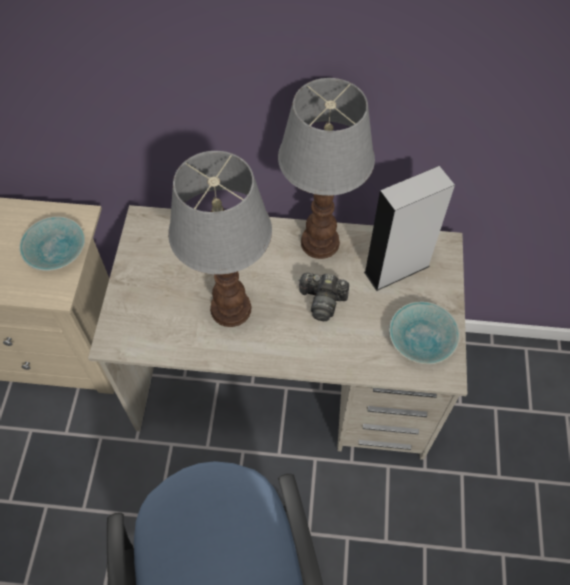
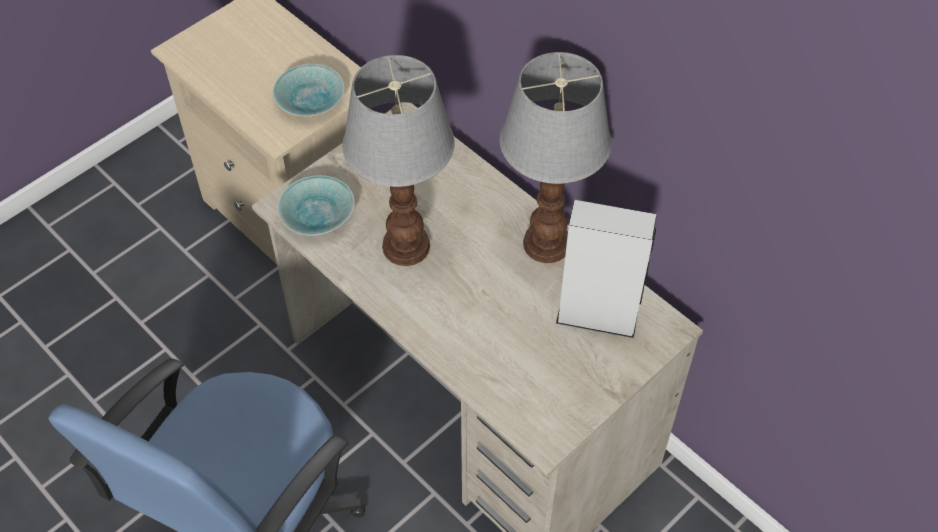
camera: 40 degrees right, 5 degrees down
camera [298,273,349,321] -> none
turquoise bowl [389,301,460,364] -> turquoise bowl moved to [277,175,355,236]

